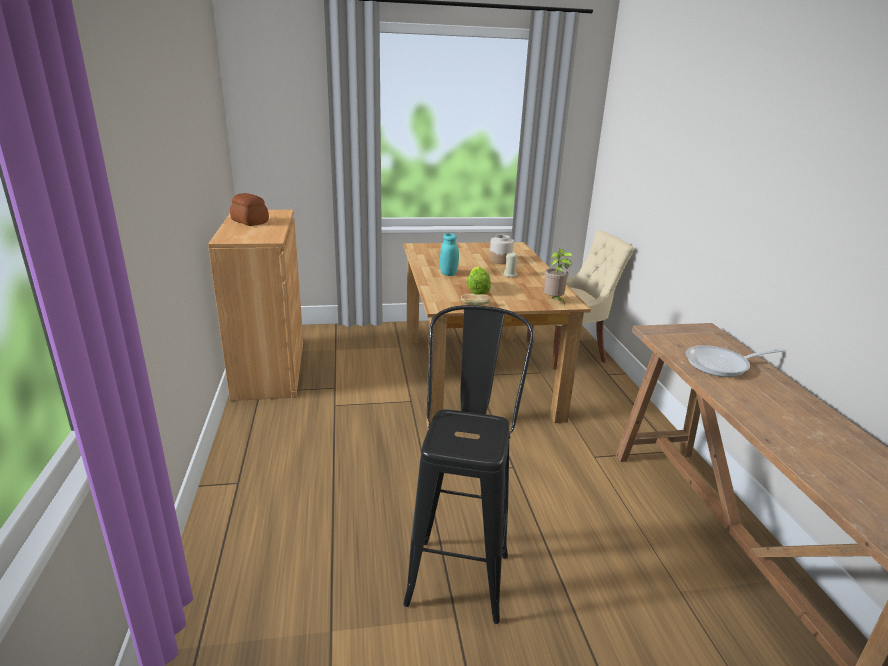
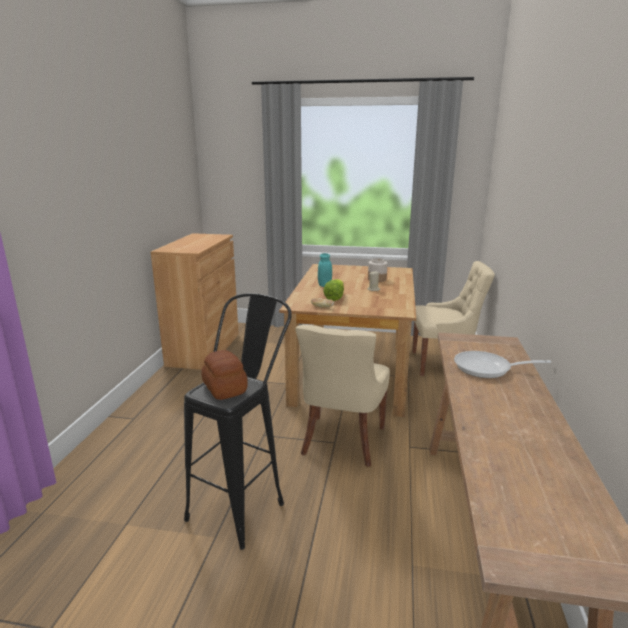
camera: 20 degrees right, 5 degrees down
bread [230,193,269,226] -> bread moved to [201,350,248,400]
potted plant [544,249,572,305] -> none
none -> beige chair [295,325,390,467]

